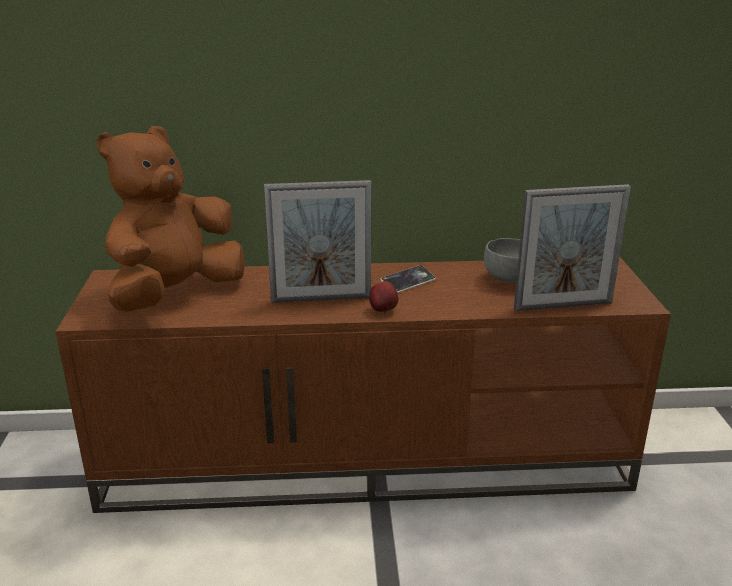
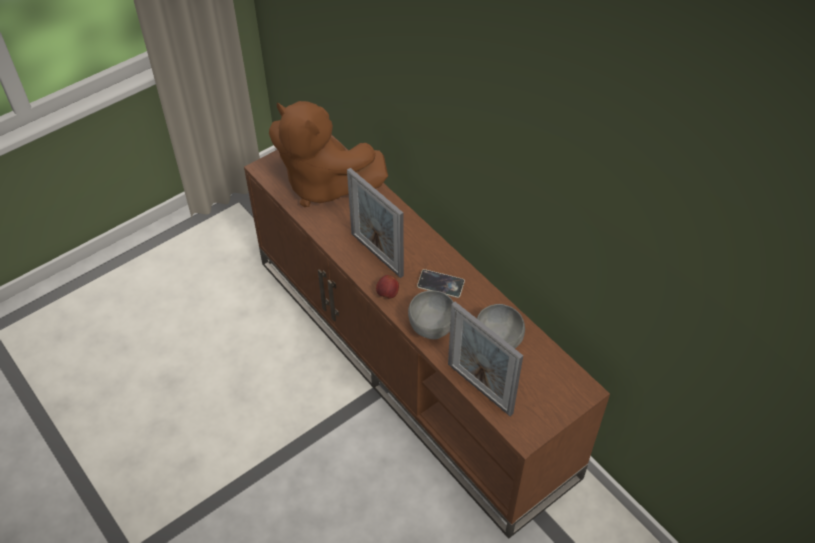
camera: 55 degrees right, 25 degrees up
brown plush toy [97,126,245,312] -> brown plush toy turned 150 degrees counterclockwise [269,101,388,207]
none -> grey bowl [408,290,453,339]

